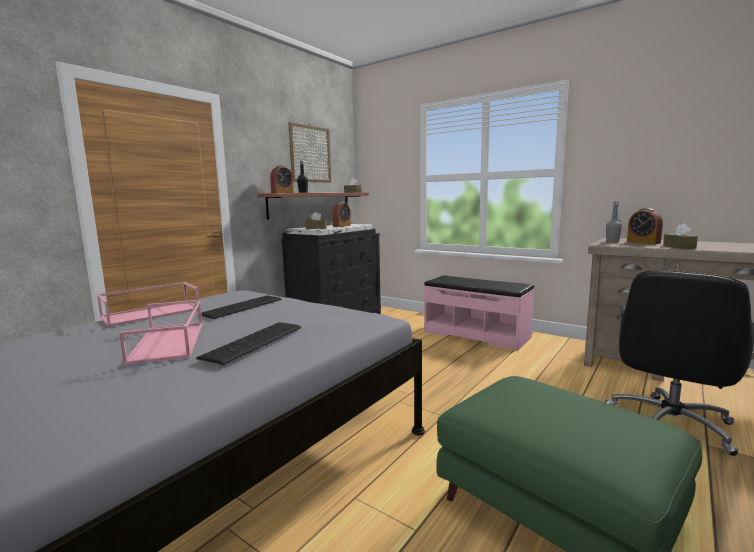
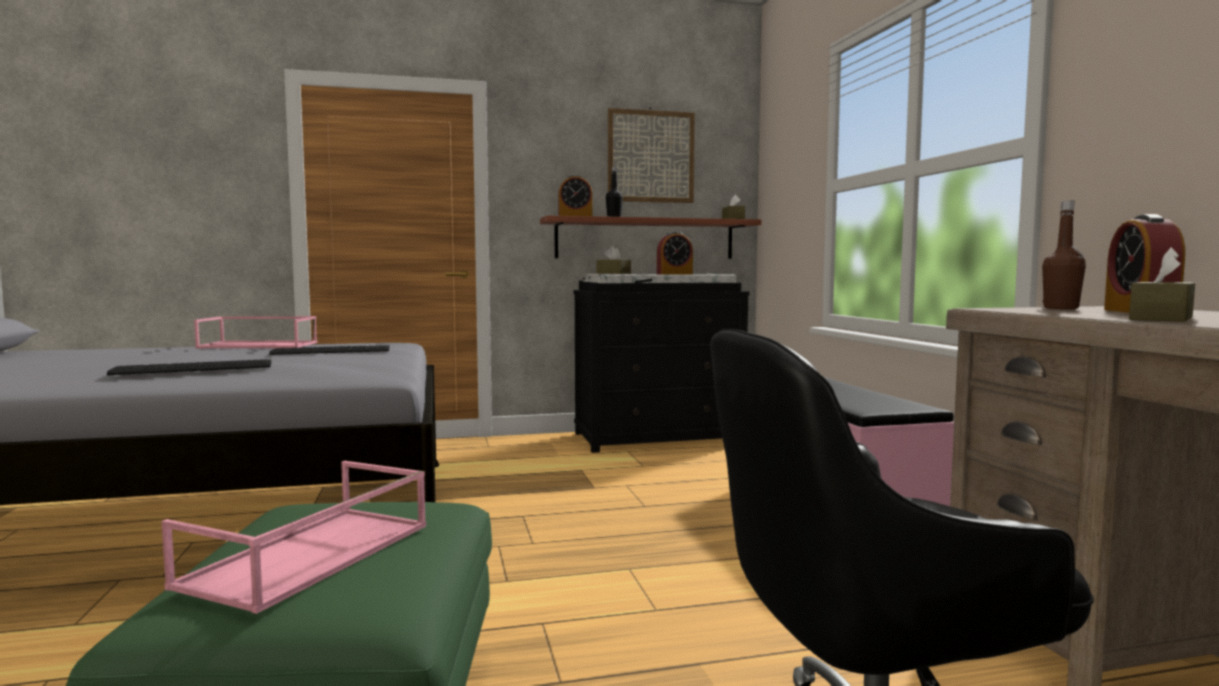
camera: 40 degrees right, 5 degrees down
pink tray [119,300,203,365] -> pink tray moved to [161,461,426,614]
grey bottle [606,202,622,243] -> brown bottle [1042,200,1086,309]

